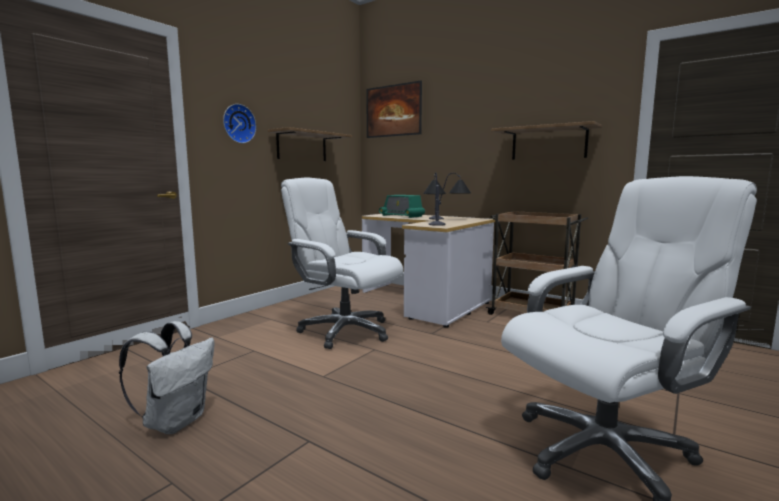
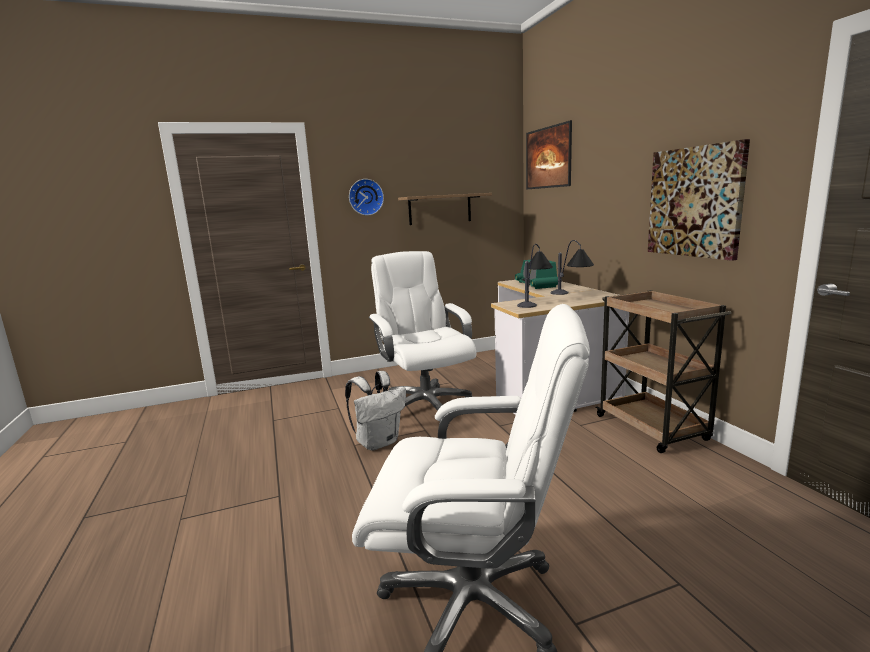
camera: 35 degrees right, 5 degrees up
white backpack [119,321,214,434] -> white backpack moved to [345,371,406,451]
shelf [491,121,602,160] -> picture [648,139,750,261]

